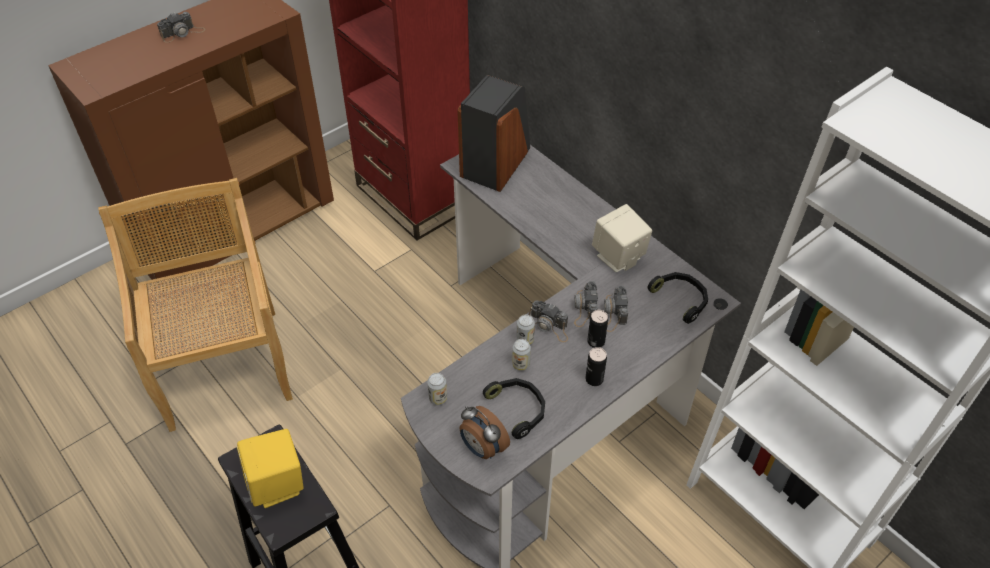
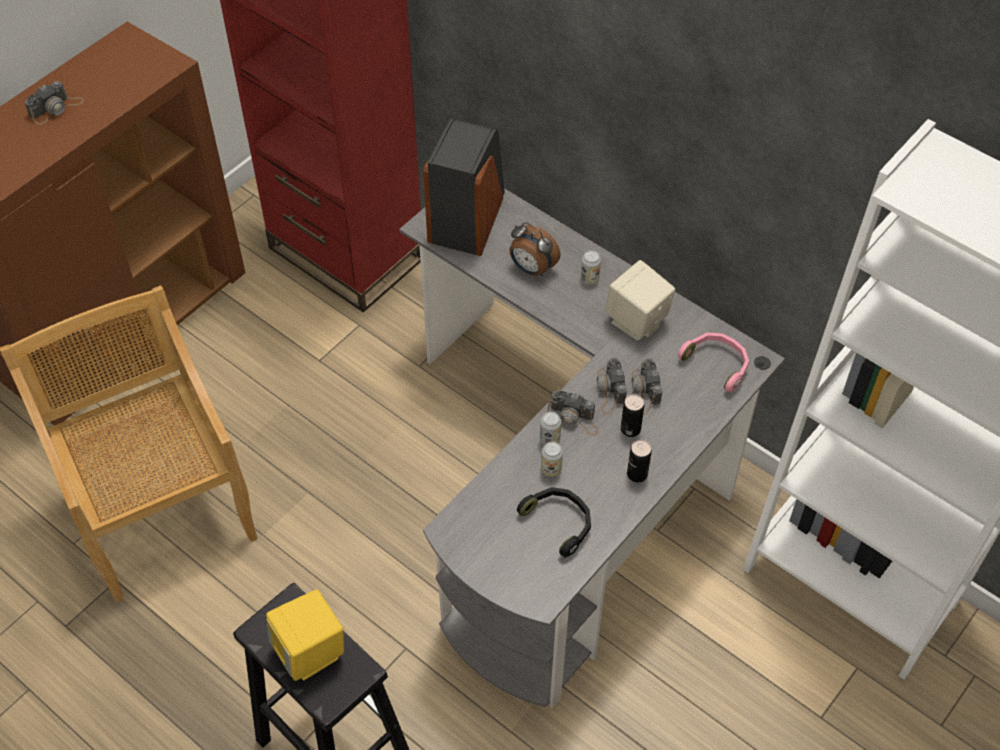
camera: 10 degrees left, 5 degrees up
can [427,373,447,405] -> can moved to [581,250,601,285]
alarm clock [459,406,510,459] -> alarm clock moved to [509,222,561,276]
black headphones [648,272,708,324] -> pink headphones [678,333,749,393]

